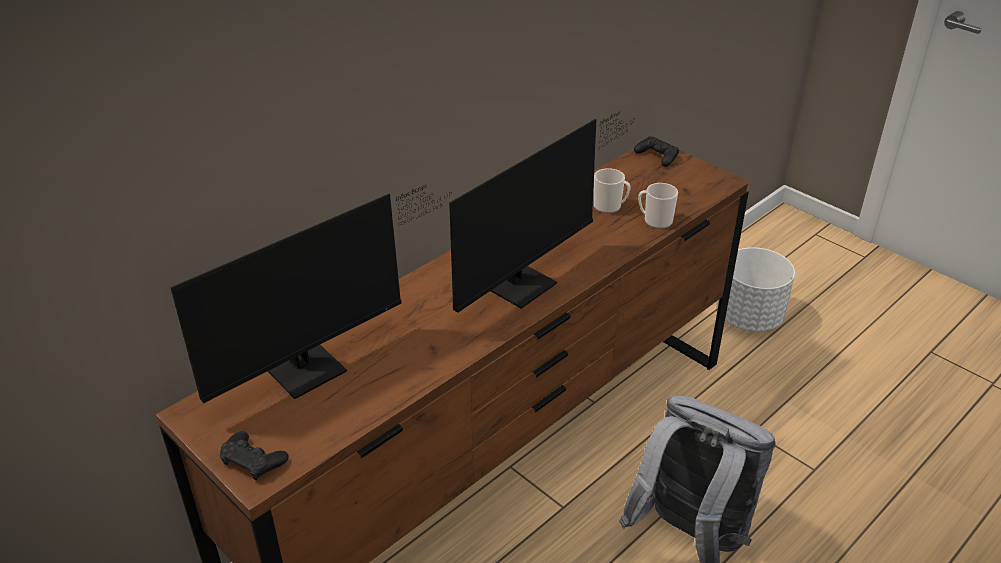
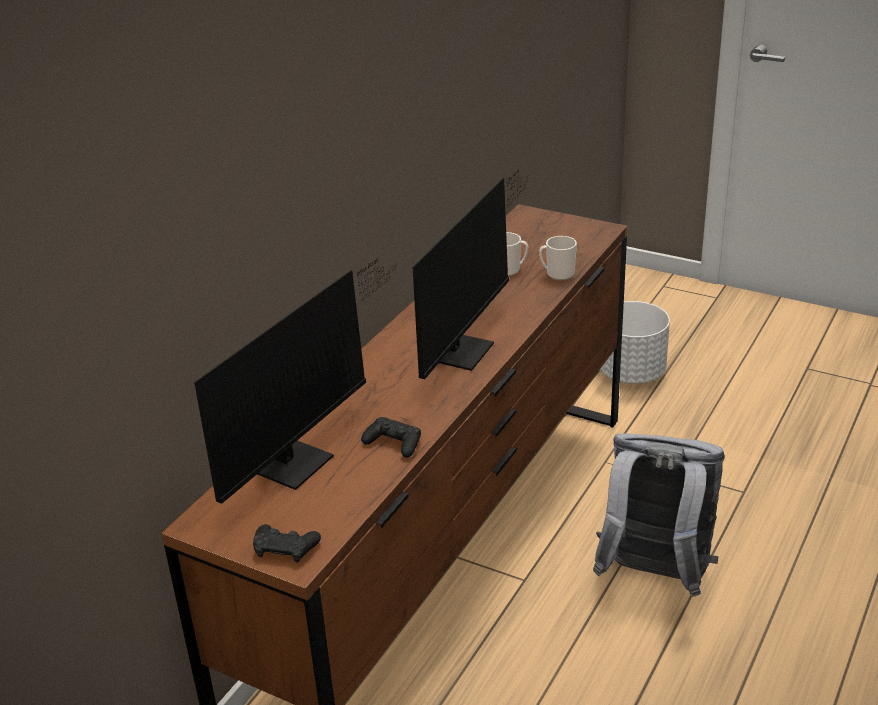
camera: 15 degrees left, 5 degrees down
black game controller [634,136,679,167] -> black game controller moved to [361,417,421,457]

